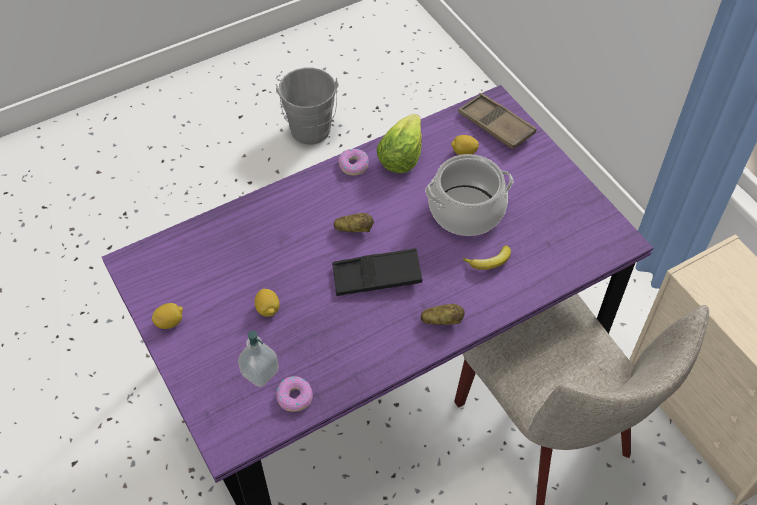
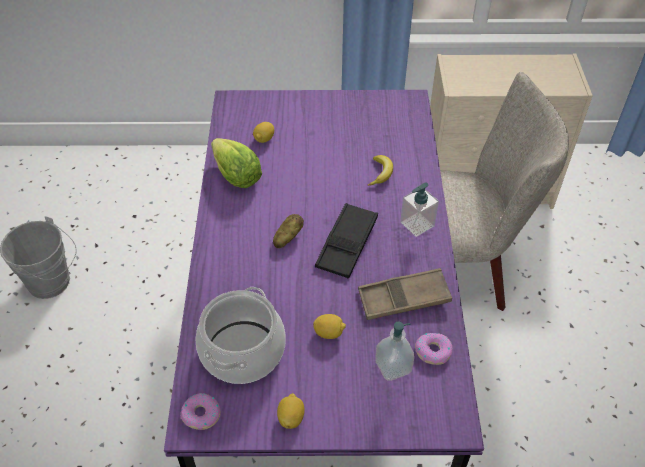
camera: 60 degrees left, 5 degrees down
donut [338,149,369,175] -> donut moved to [181,393,221,430]
potato [421,304,465,325] -> soap dispenser [400,183,439,237]
cooking pot [425,154,513,236] -> cooking pot moved to [195,287,286,384]
brown tray [458,93,537,149] -> brown tray moved to [358,268,452,320]

